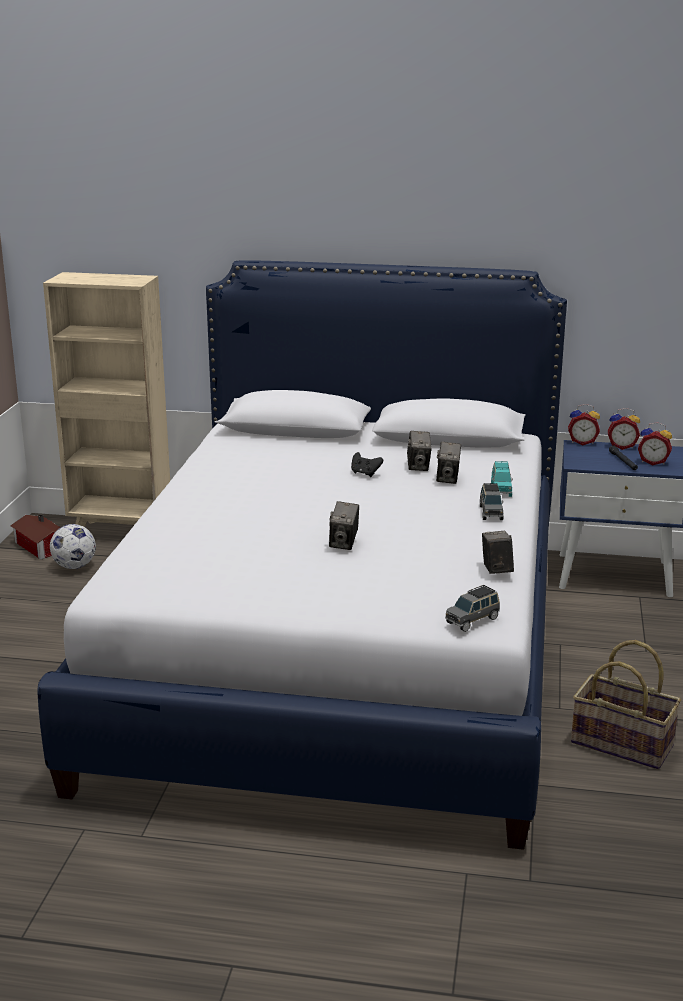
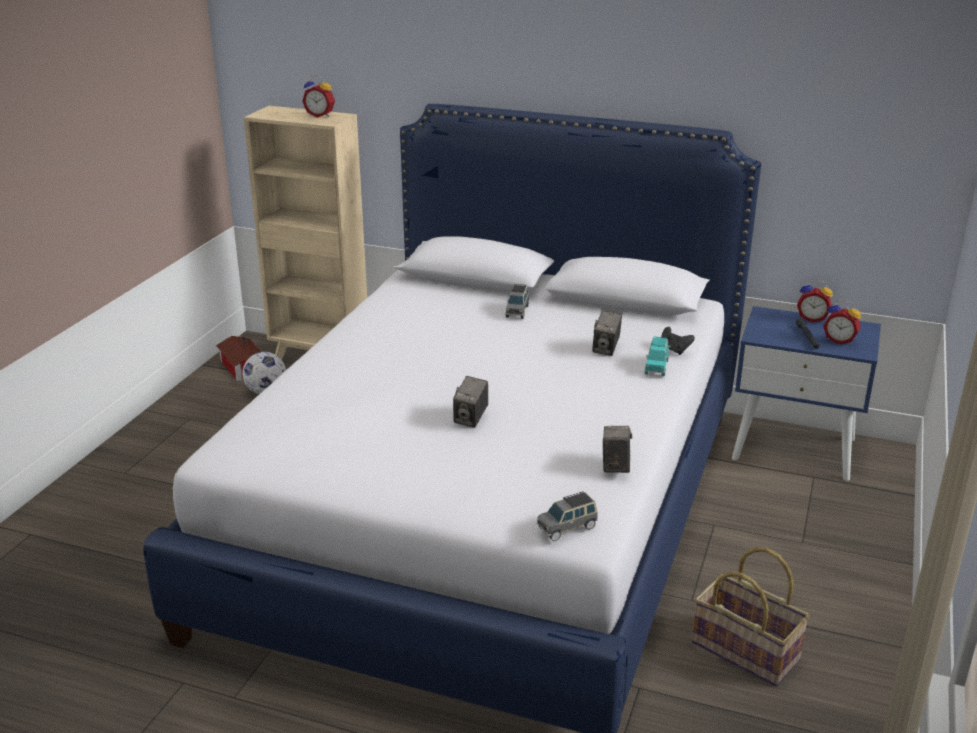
camera: 10 degrees right, 5 degrees up
black game controller [351,452,383,477] -> black game controller moved to [661,327,695,355]
camera [407,431,432,471] -> none
grey toy car [480,483,504,520] -> grey toy car moved to [506,284,529,319]
alarm clock [568,404,600,445] -> alarm clock moved to [302,75,335,117]

